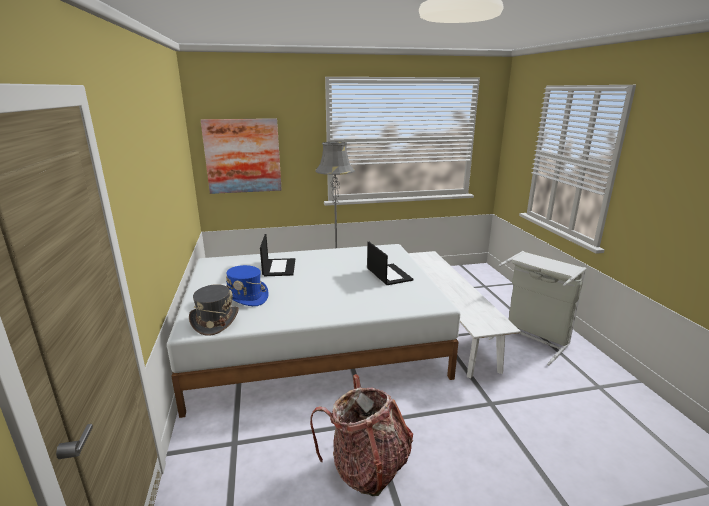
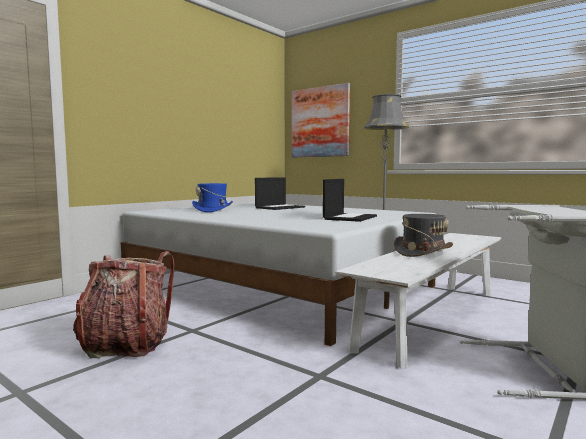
camera: 50 degrees right, 15 degrees down
grey hat [189,284,239,336] -> grey hat moved to [394,214,453,257]

